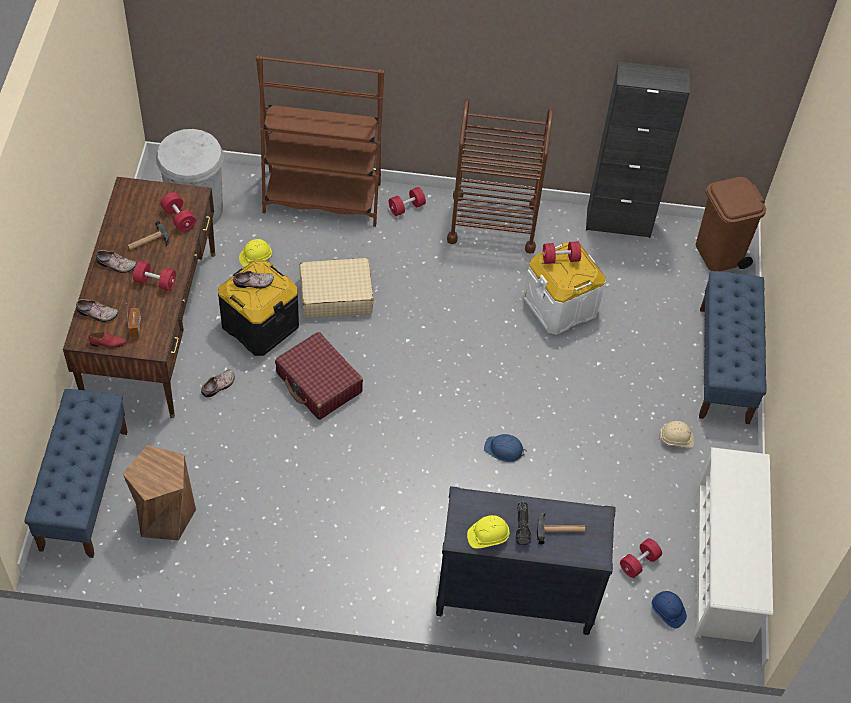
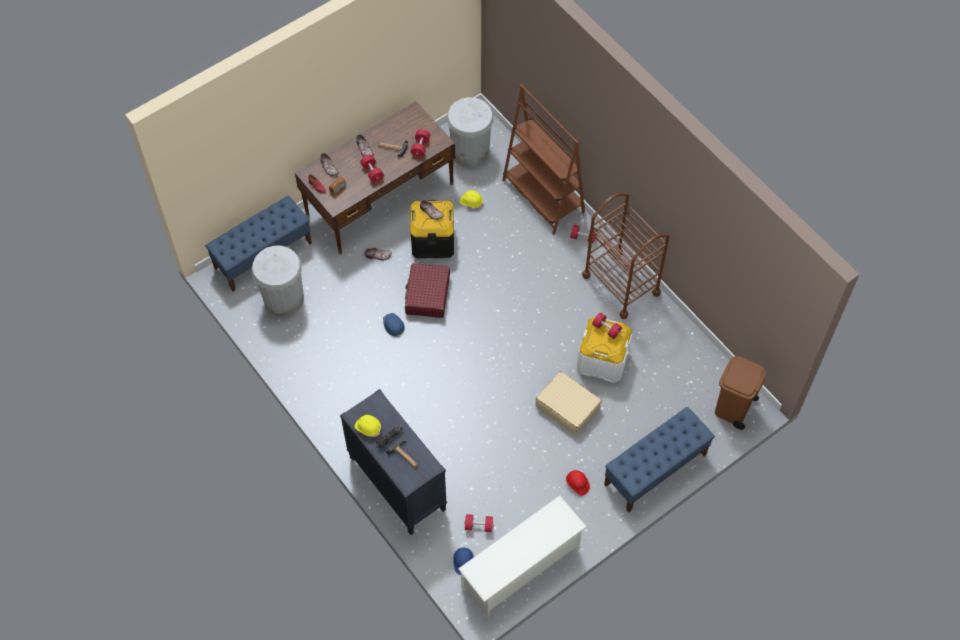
camera: 50 degrees right, 5 degrees up
brown stool [123,445,196,540] -> white trash can [252,246,304,316]
beige suitcase [300,258,374,318] -> beige suitcase moved to [535,371,602,435]
blue hard hat [484,434,527,462] -> blue hard hat moved to [383,313,405,337]
black cabinet [586,61,690,238] -> none
beige hard hat [659,421,694,448] -> red hard hat [566,470,590,496]

